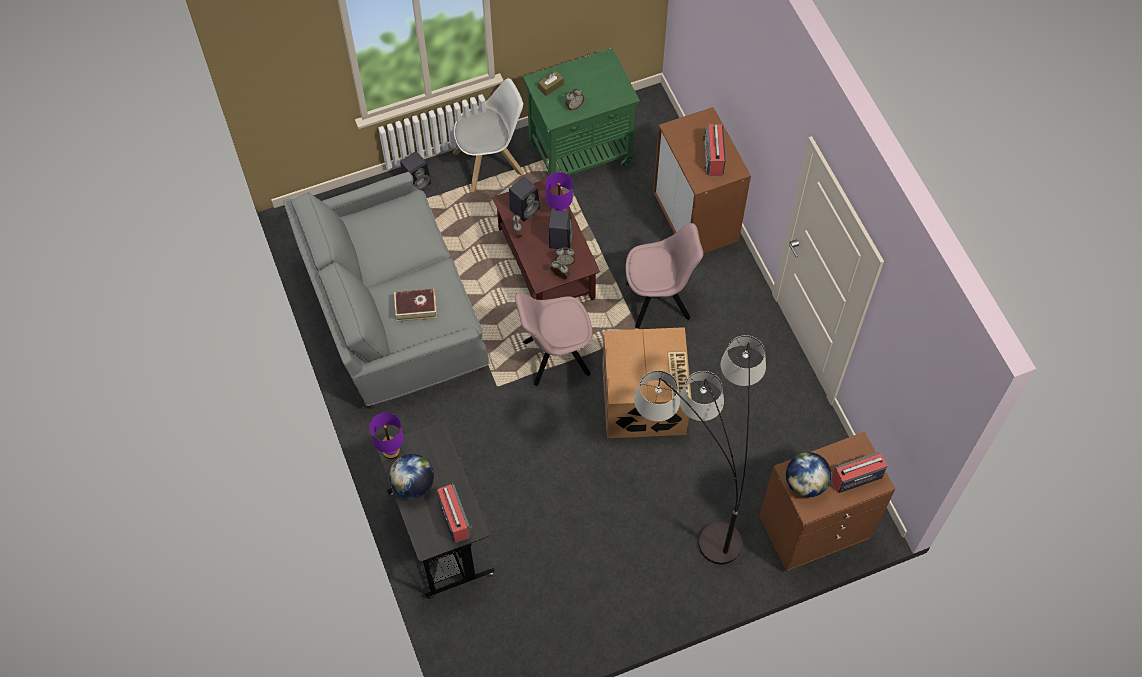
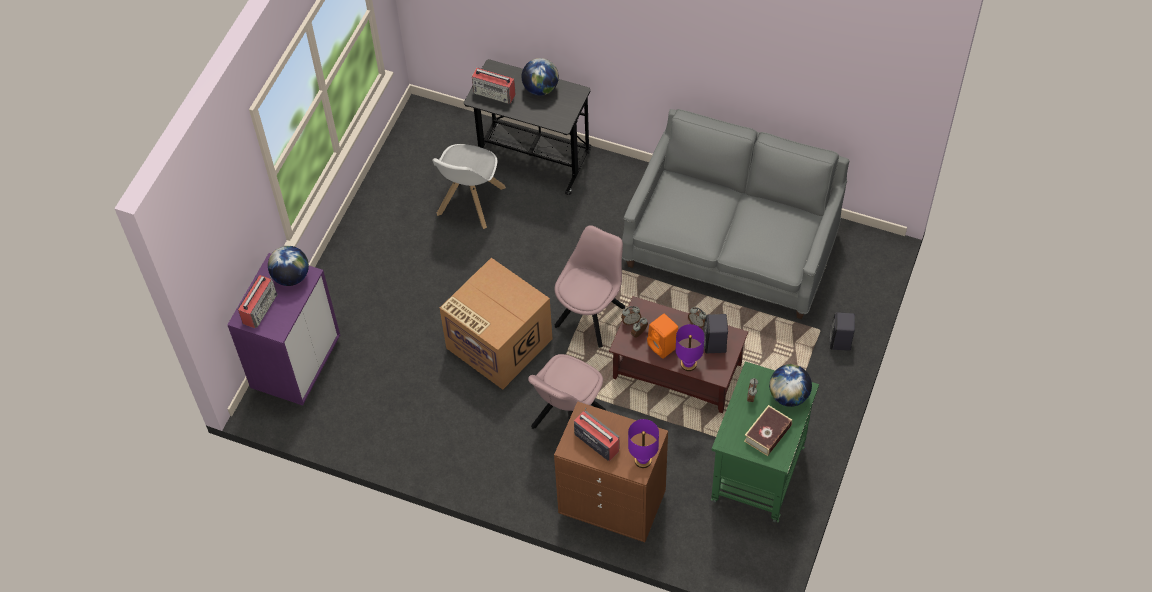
camera: 135 degrees right, 5 degrees down
purple table lamp [369,412,404,459] -> purple table lamp moved to [628,419,659,468]
book [394,289,437,322] -> book moved to [744,405,792,456]
chair [452,78,524,192] -> chair moved to [432,144,506,229]
brown tissue box [538,71,564,96] -> globe [769,364,812,407]
black speaker [549,210,573,250] -> orange speaker [647,314,678,359]
floor lamp [634,335,766,564] -> none
brown cabinet [759,432,895,571] -> purple cabinet [227,253,340,406]

